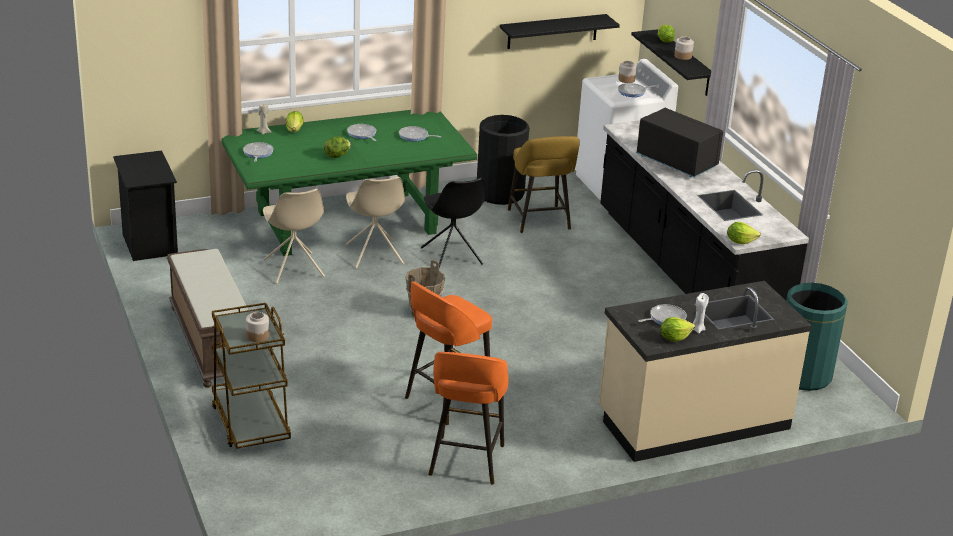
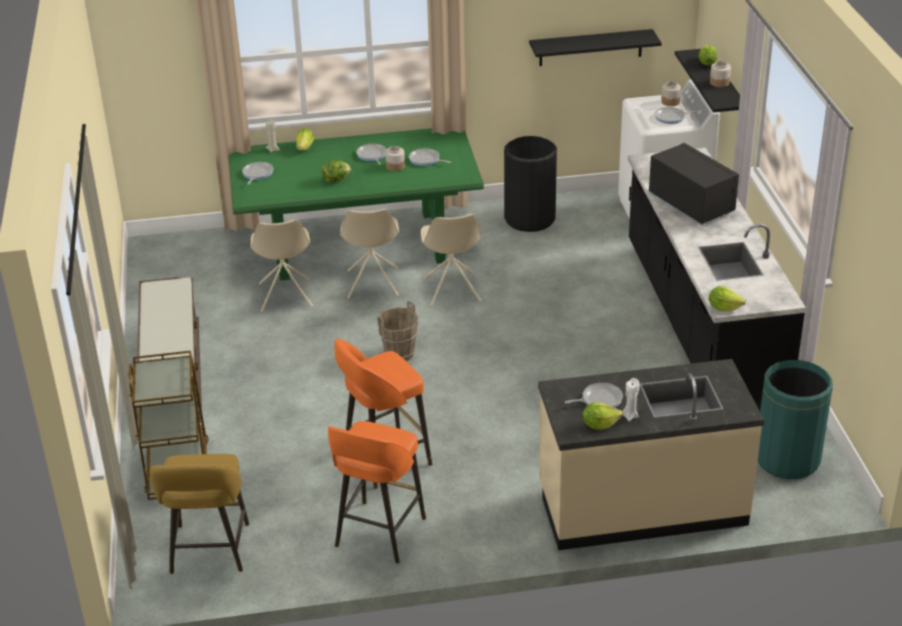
camera: 15 degrees right, 5 degrees up
black nightstand [113,151,178,261] -> none
jar [246,312,269,342] -> jar moved to [385,146,405,171]
black chair [421,178,485,268] -> beige chair [421,214,482,307]
yellow stool [508,136,580,233] -> yellow stool moved to [150,454,249,574]

